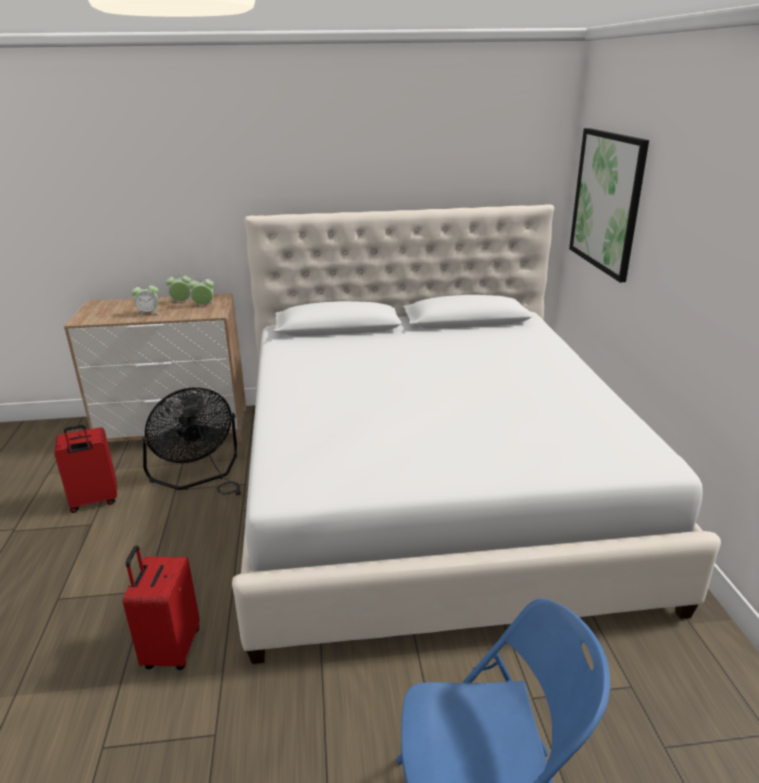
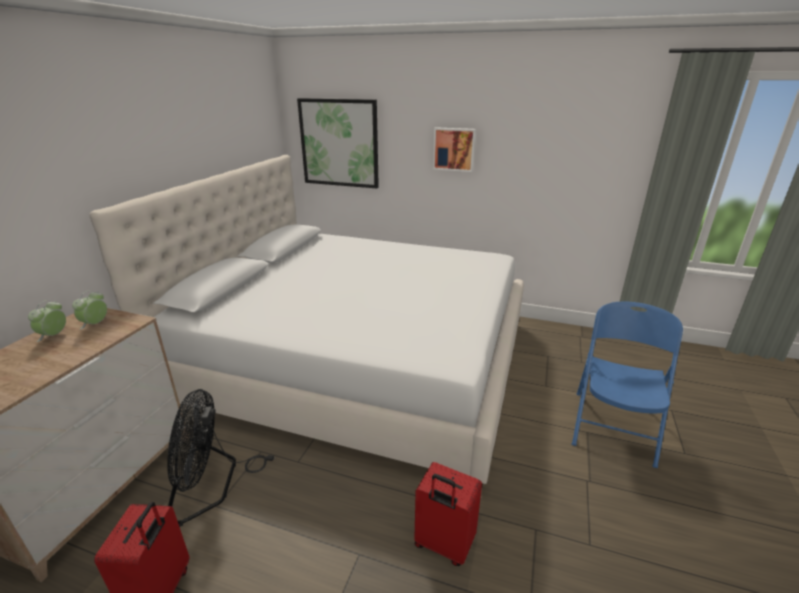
camera: 65 degrees left, 0 degrees up
alarm clock [131,282,159,317] -> none
none -> picture [433,127,476,172]

